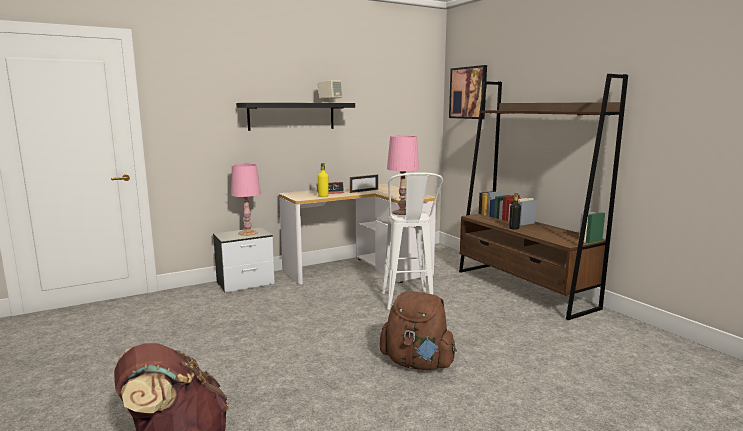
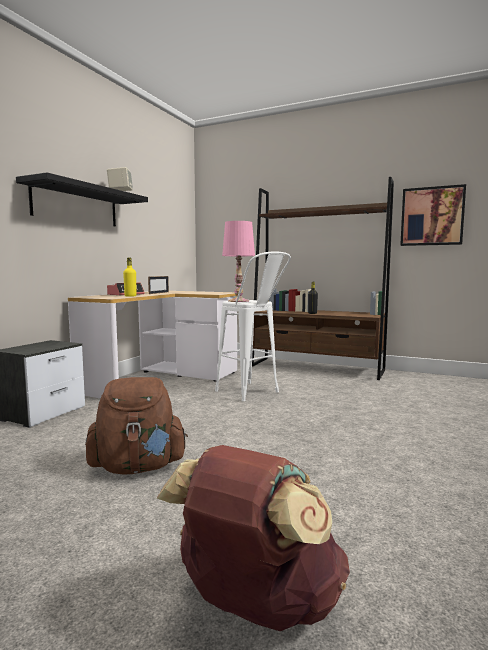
camera: 35 degrees left, 5 degrees down
pink table lamp [231,164,261,236] -> none
brown backpack [380,291,457,370] -> brown backpack moved to [85,377,188,474]
picture [449,65,487,119] -> picture moved to [400,184,466,246]

